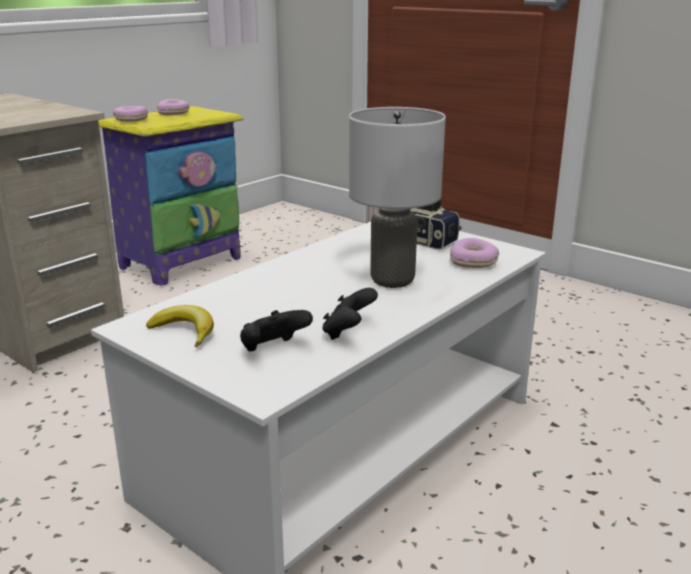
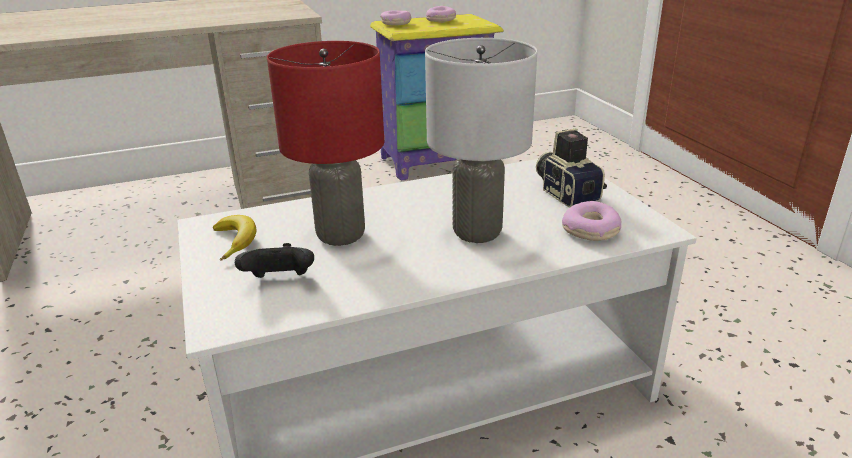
camera: 30 degrees right, 5 degrees up
black game controller [322,288,378,340] -> none
none -> red table lamp [267,41,384,246]

